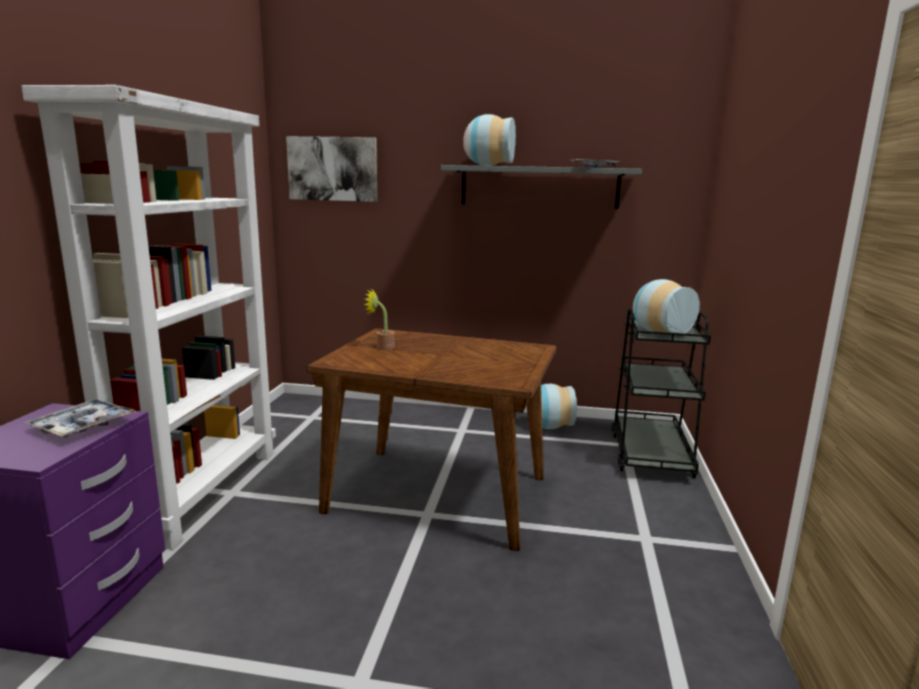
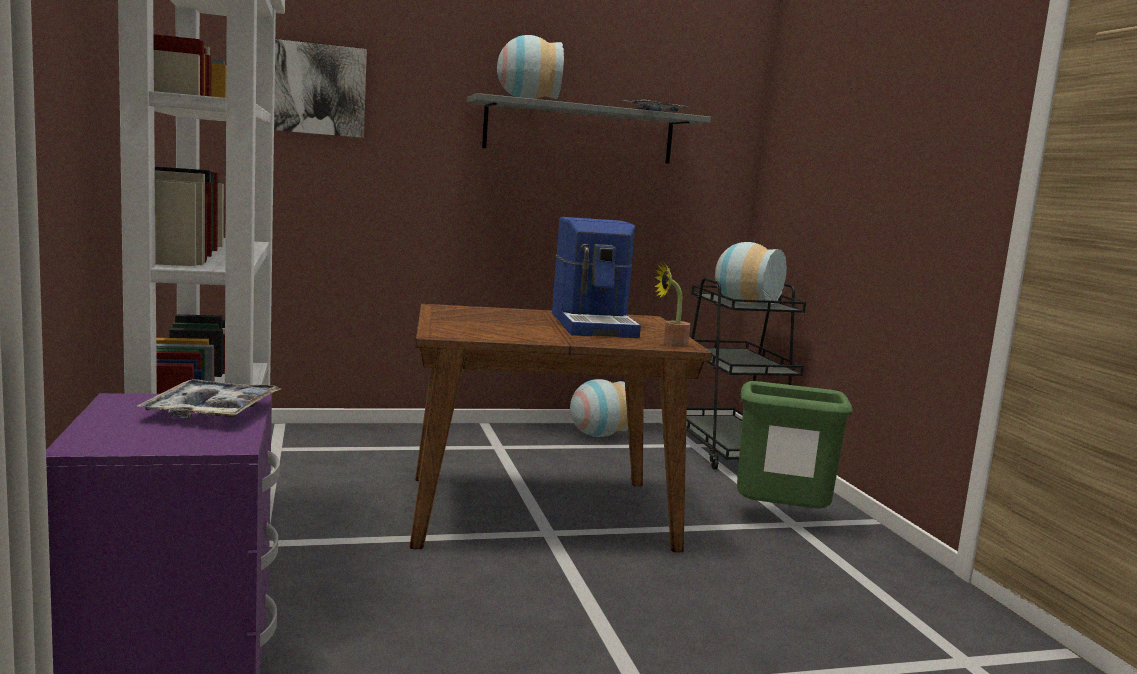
camera: 25 degrees left, 5 degrees down
potted plant [364,289,395,350] -> potted plant moved to [654,262,690,347]
none -> coffee machine [552,217,641,338]
none -> green trash can [737,381,852,509]

